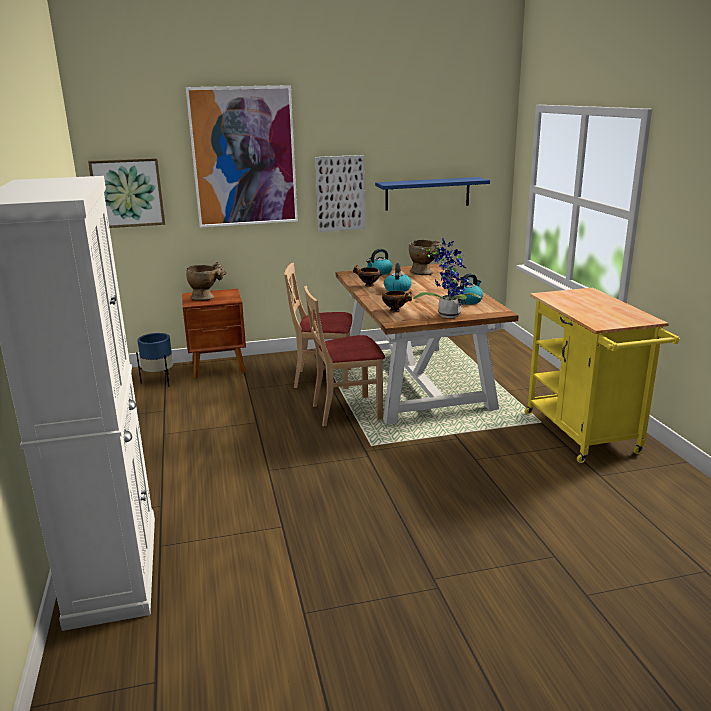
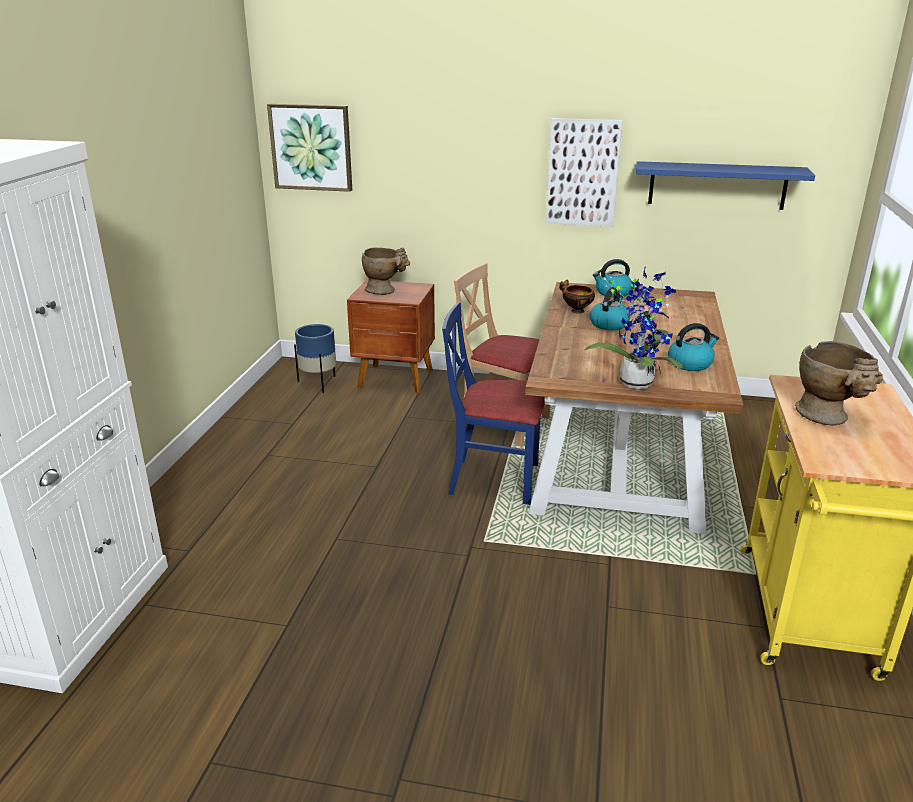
camera: 25 degrees right, 5 degrees up
picture [186,85,298,228] -> none
beige chair [304,286,385,426] -> blue chair [442,302,545,505]
bowl [382,291,412,312] -> none
beige vase [409,240,442,275] -> beige vase moved to [795,341,883,426]

